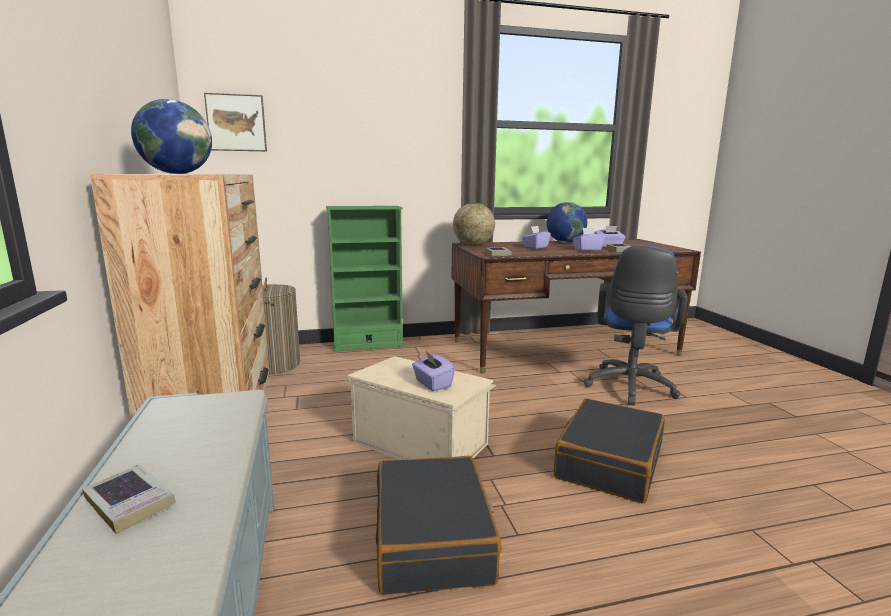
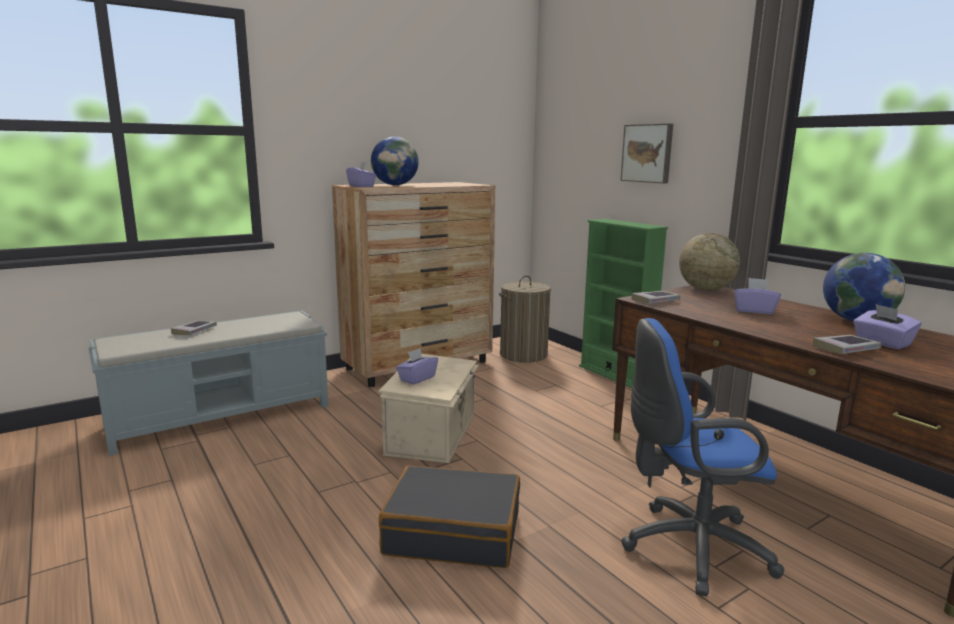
camera: 70 degrees right, 0 degrees up
picture [204,93,267,151] -> picture moved to [621,123,673,183]
black suitcase [376,456,502,595] -> none
purple tissue box [572,228,605,251] -> purple tissue box moved to [346,162,376,187]

